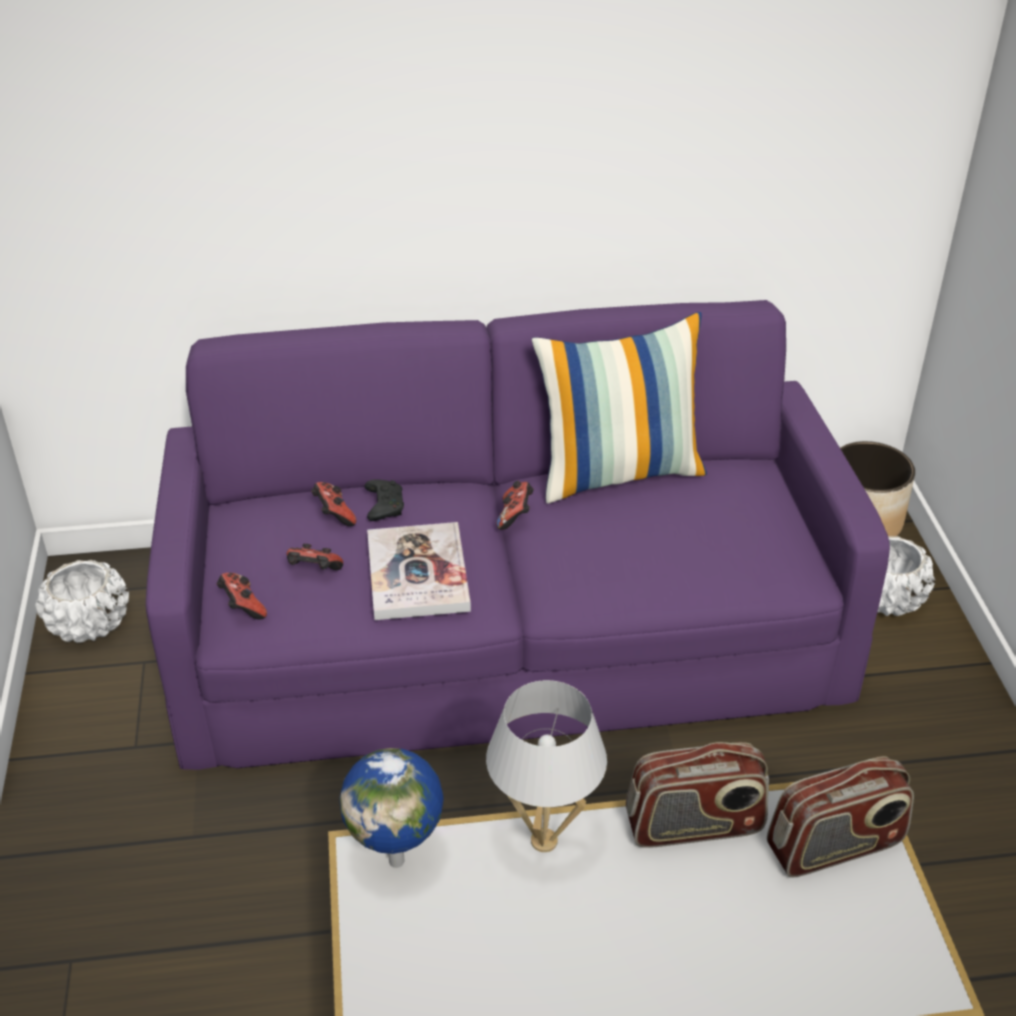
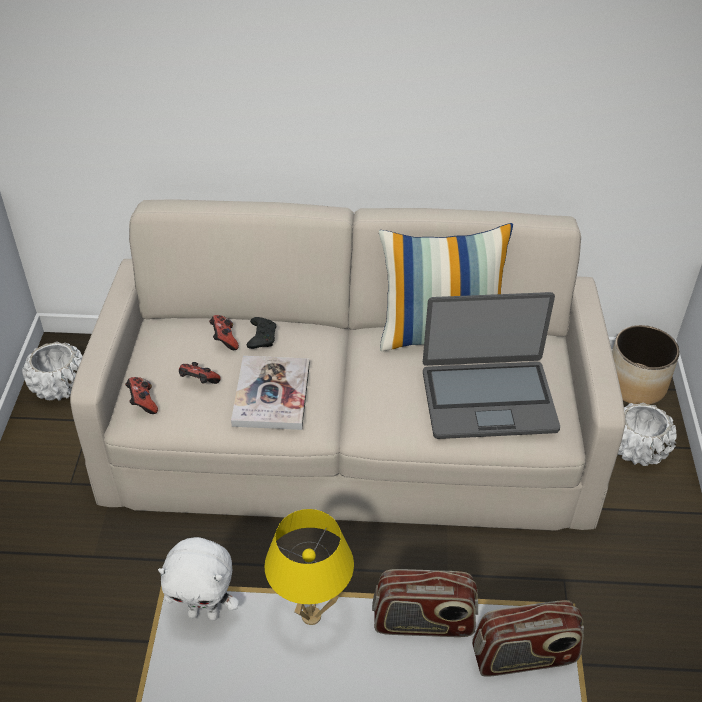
camera: 10 degrees right, 5 degrees up
purple sofa [146,300,890,770] -> beige sofa [70,199,625,531]
globe [340,748,444,868] -> white plush toy [158,537,239,621]
white table lamp [486,680,607,852] -> yellow table lamp [264,509,354,625]
game controller [496,481,534,530] -> none
none -> laptop [423,292,560,439]

